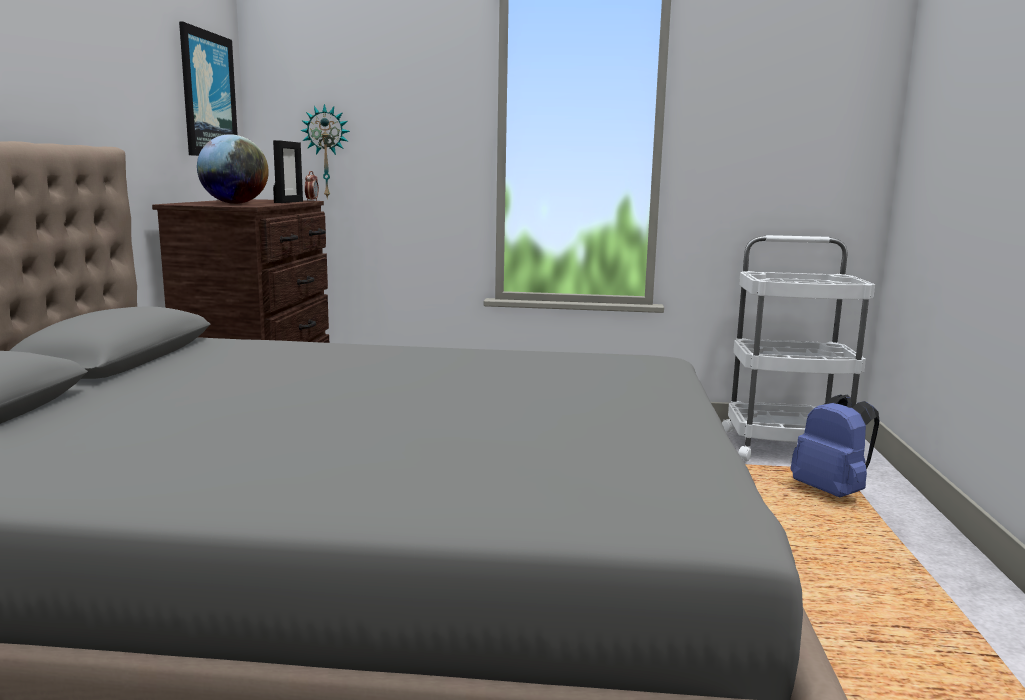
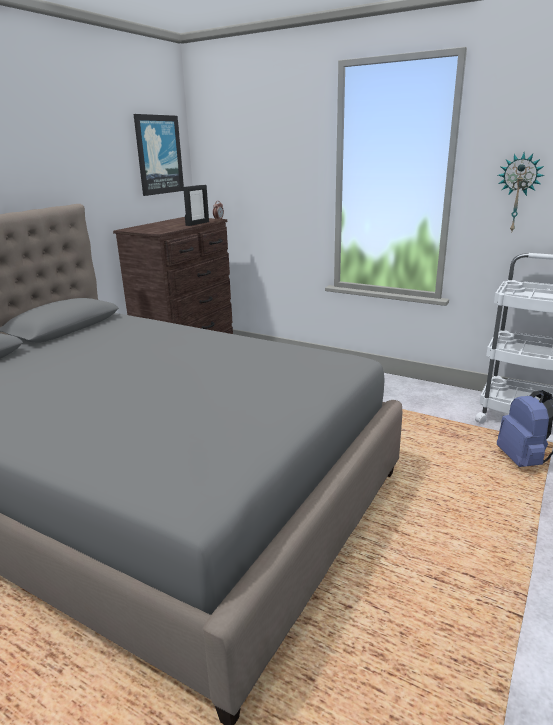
camera: 25 degrees right, 10 degrees up
globe [197,134,269,204] -> none
wall clock [300,104,350,199] -> wall clock moved to [498,152,545,231]

